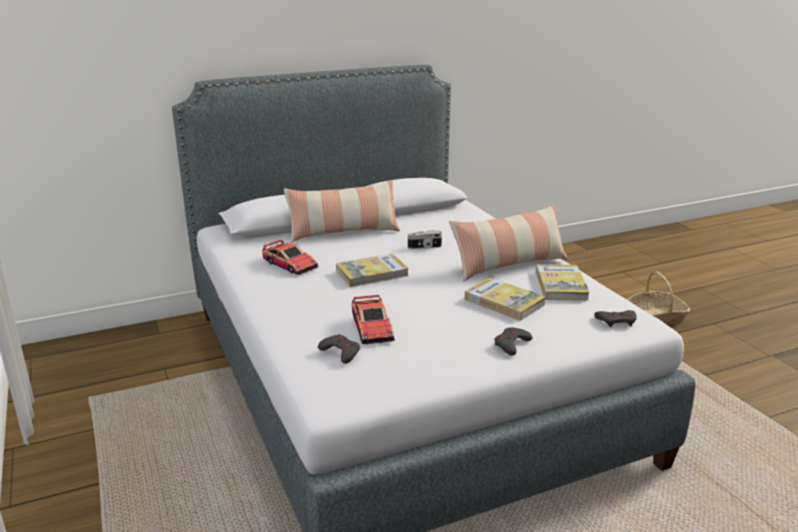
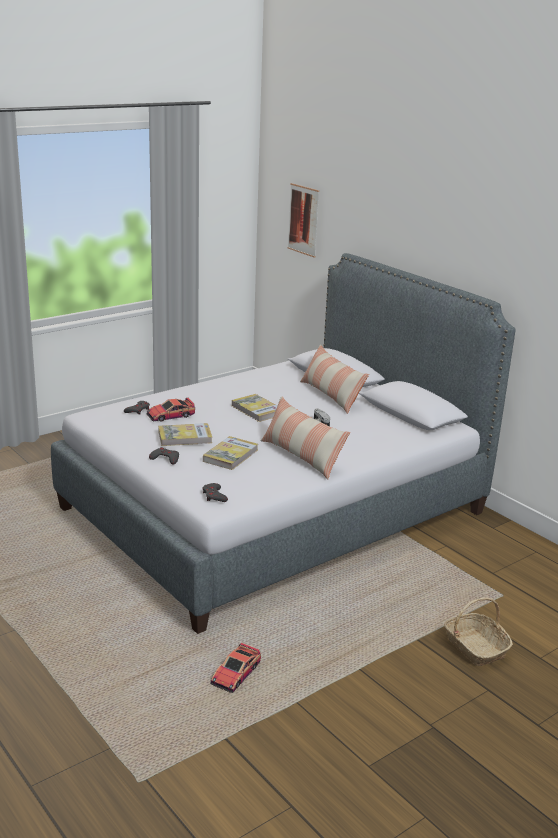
camera: 75 degrees right, 0 degrees up
toy car [262,240,319,275] -> toy car moved to [210,642,261,693]
book [536,264,590,301] -> book moved to [158,423,212,446]
none -> picture [288,183,319,258]

